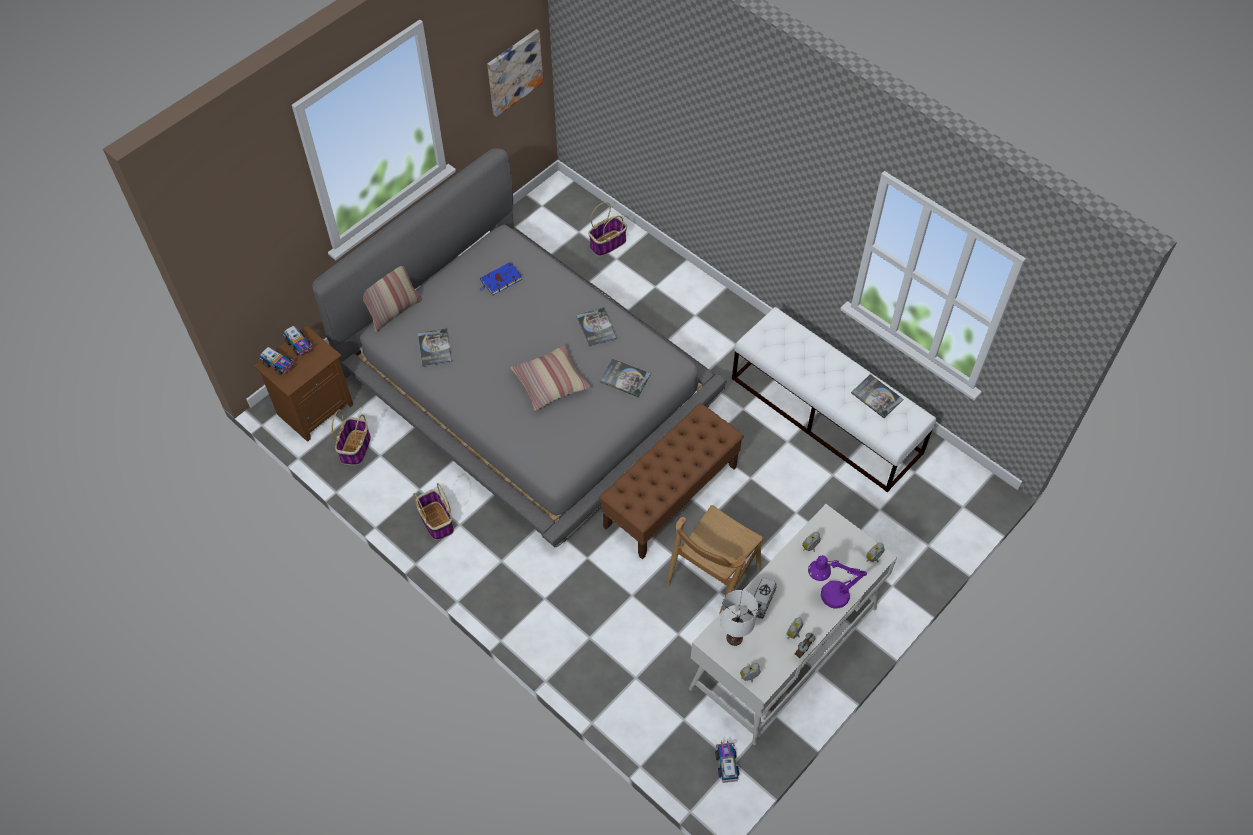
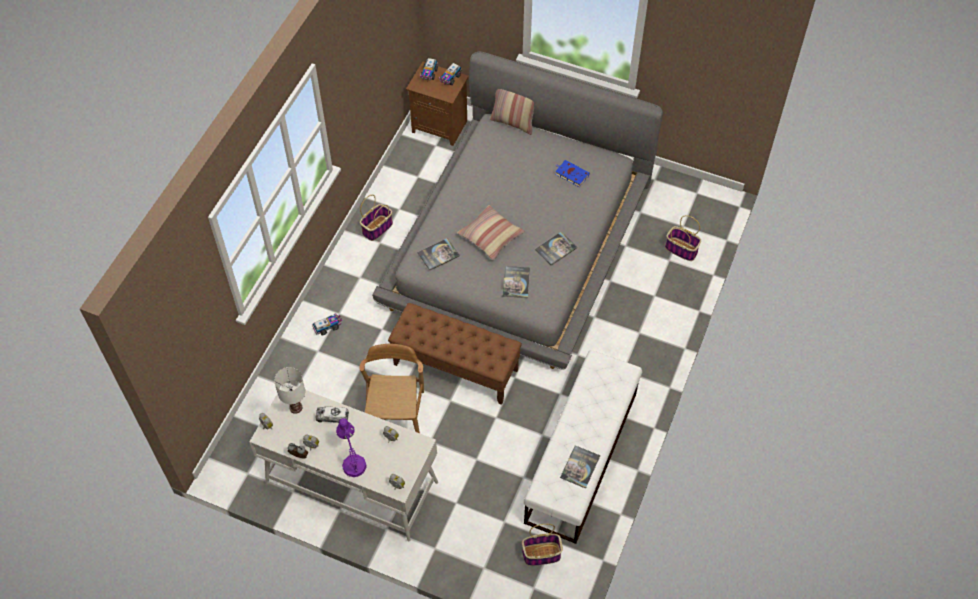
camera: 70 degrees right, 0 degrees up
basket [332,410,371,465] -> basket moved to [522,524,563,566]
book [418,329,453,367] -> book moved to [417,238,460,270]
picture [487,29,543,117] -> none
brown chair [666,505,763,614] -> brown chair turned 75 degrees clockwise [359,344,424,433]
toy truck [715,740,739,783] -> toy truck moved to [312,313,342,335]

